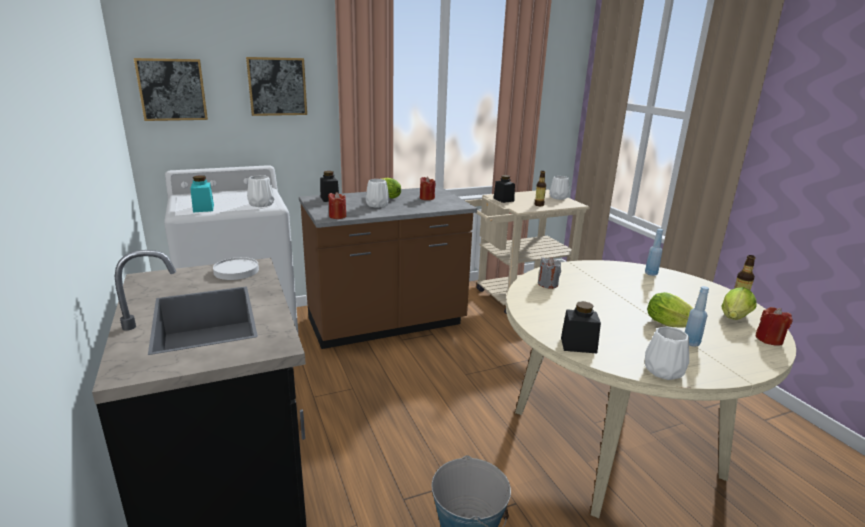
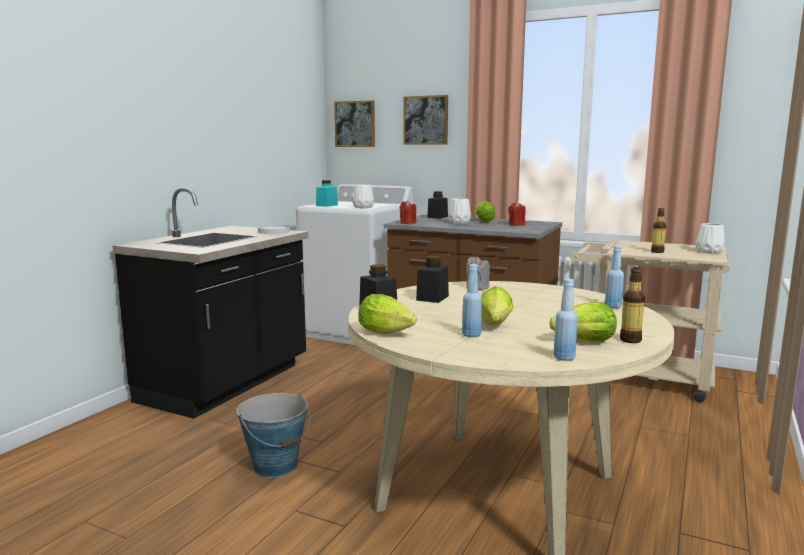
camera: 50 degrees right, 10 degrees down
black jar [494,175,515,203] -> black jar moved to [416,256,449,303]
white vase [645,327,689,380] -> lettuce [358,294,417,334]
red candle [755,307,793,346] -> blue bottle [553,279,578,361]

